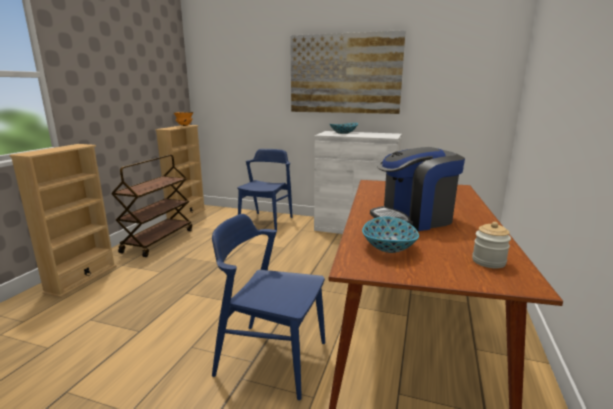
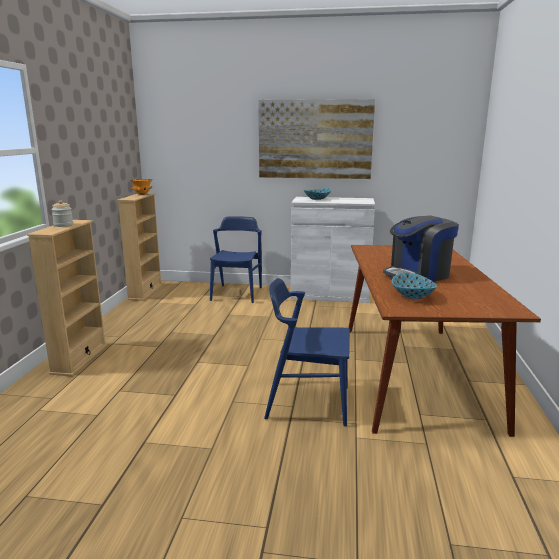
camera: 10 degrees left, 0 degrees up
brown cart [111,155,192,257] -> none
jar [472,222,511,268] -> jar moved to [51,200,73,227]

